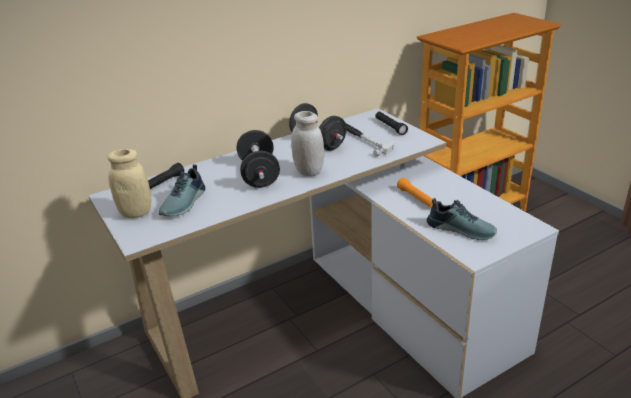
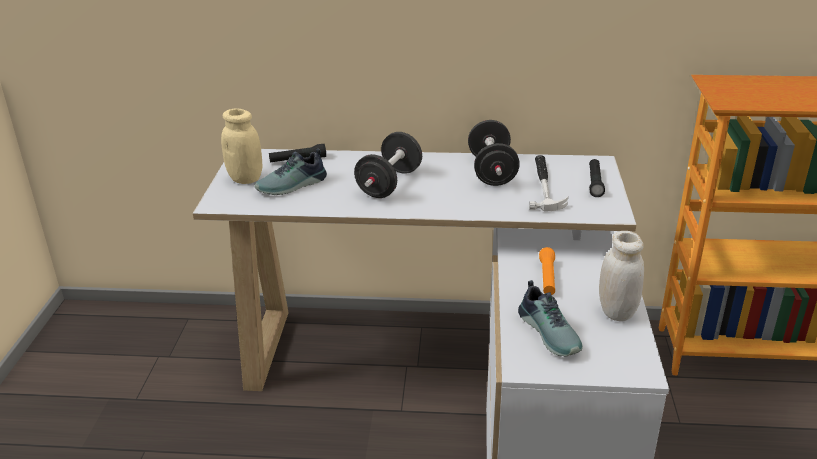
camera: 35 degrees right, 0 degrees up
white jar [291,111,324,177] -> white jar moved to [599,231,644,321]

